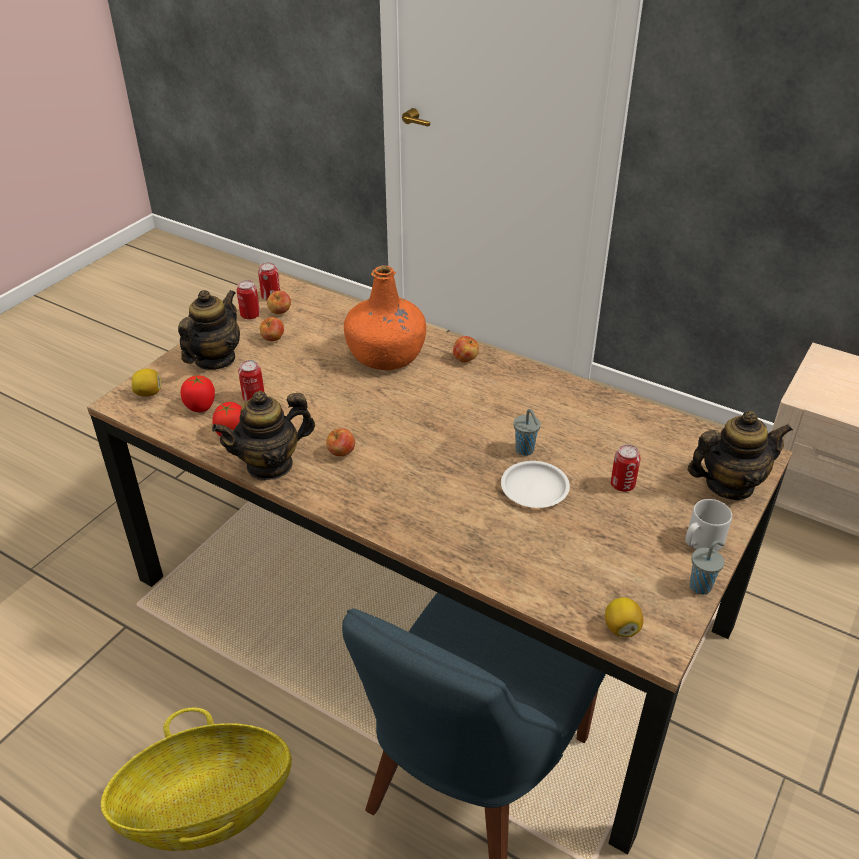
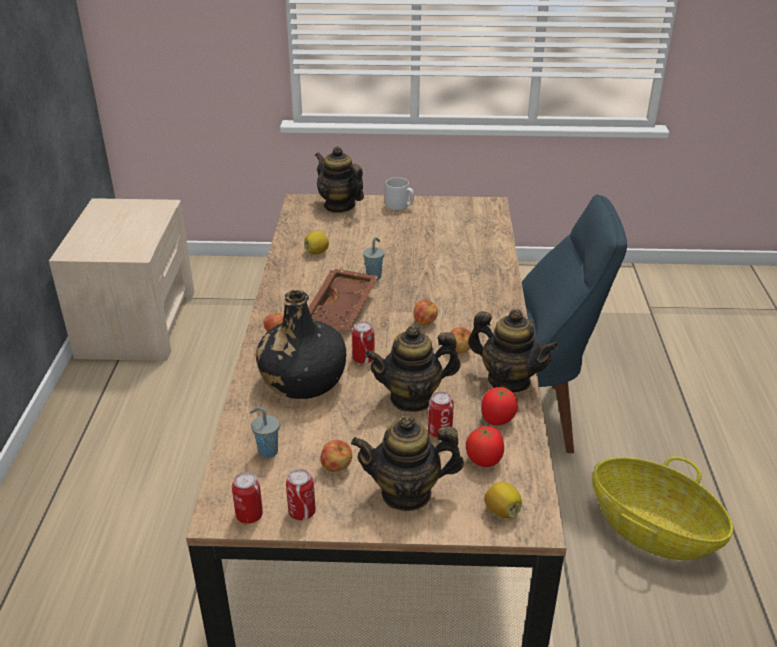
camera: 120 degrees left, 5 degrees down
apple [267,291,291,314] -> apple moved to [414,300,438,326]
orange bottle [344,265,426,370] -> black bottle [256,290,346,399]
white plate [501,461,570,508] -> none
lemon [605,597,644,637] -> lemon moved to [304,231,329,254]
can [610,444,641,492] -> can moved to [352,321,375,364]
grey cup [690,540,724,595] -> grey cup moved to [250,407,280,458]
none -> brown tray [308,268,378,331]
none -> teapot [365,325,461,412]

